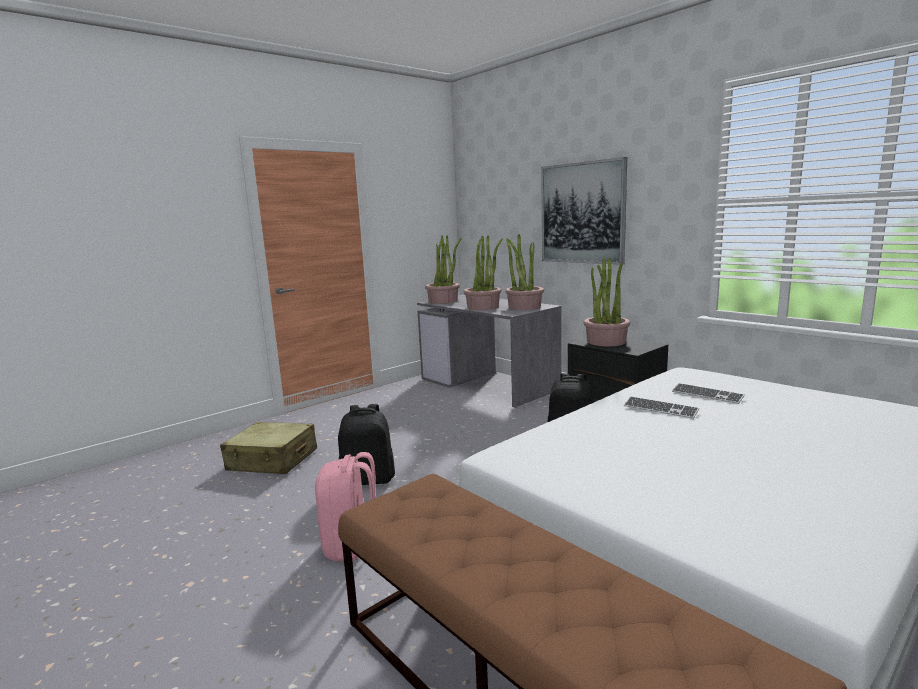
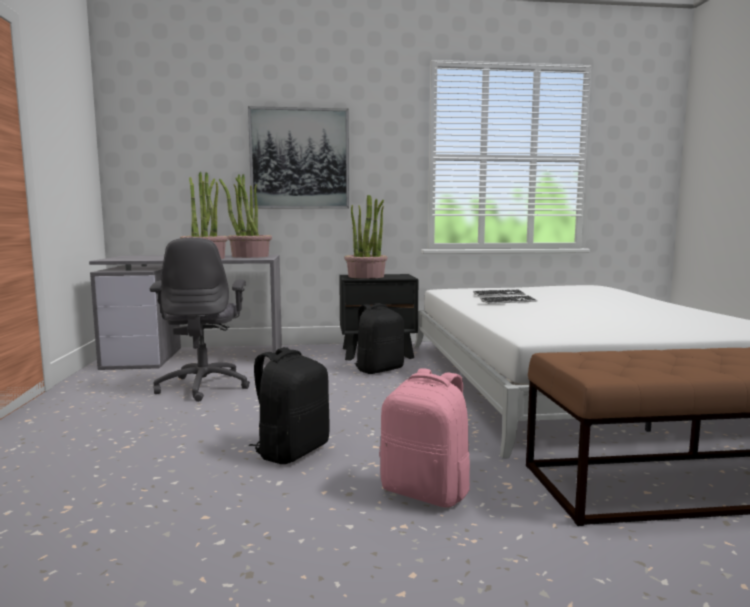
camera: 55 degrees left, 5 degrees down
beige suitcase [220,422,317,474] -> none
potted plant [425,235,462,304] -> none
none -> grey office chair [150,238,250,402]

